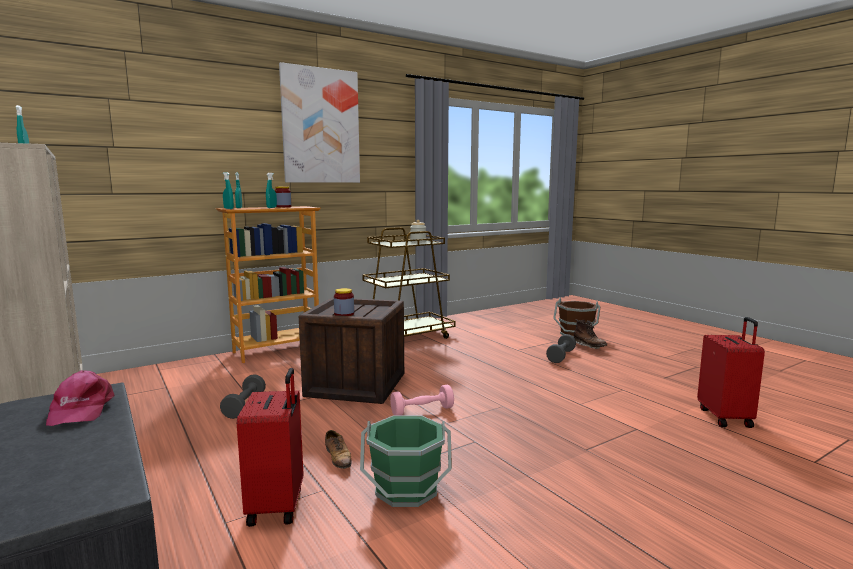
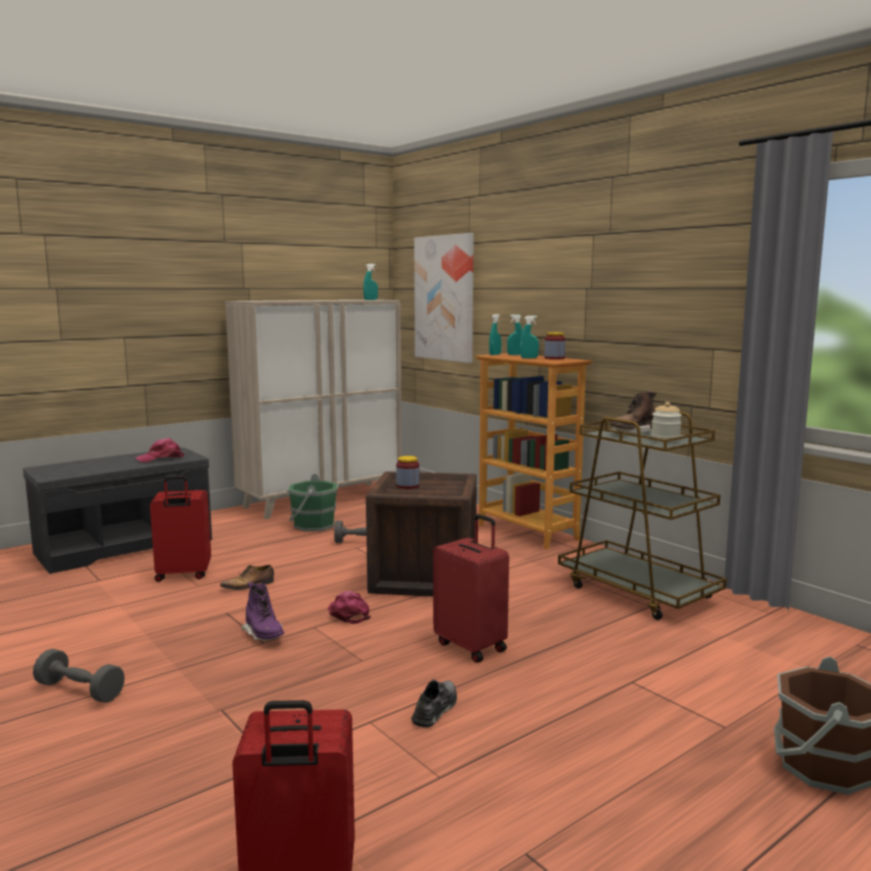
camera: 85 degrees right, 0 degrees up
picture [279,62,360,183] -> picture moved to [414,233,474,363]
green bucket [360,416,452,507] -> green bucket moved to [287,473,338,532]
pink dumbbell [390,385,454,416] -> pink cap [328,591,371,624]
grey dumbbell [546,334,576,363] -> grey dumbbell moved to [33,649,125,703]
brown boot [574,319,607,349] -> brown boot moved to [610,390,656,434]
none -> purple boot [241,582,284,641]
none -> grey shoe [411,679,457,728]
none -> red suitcase [433,514,509,663]

